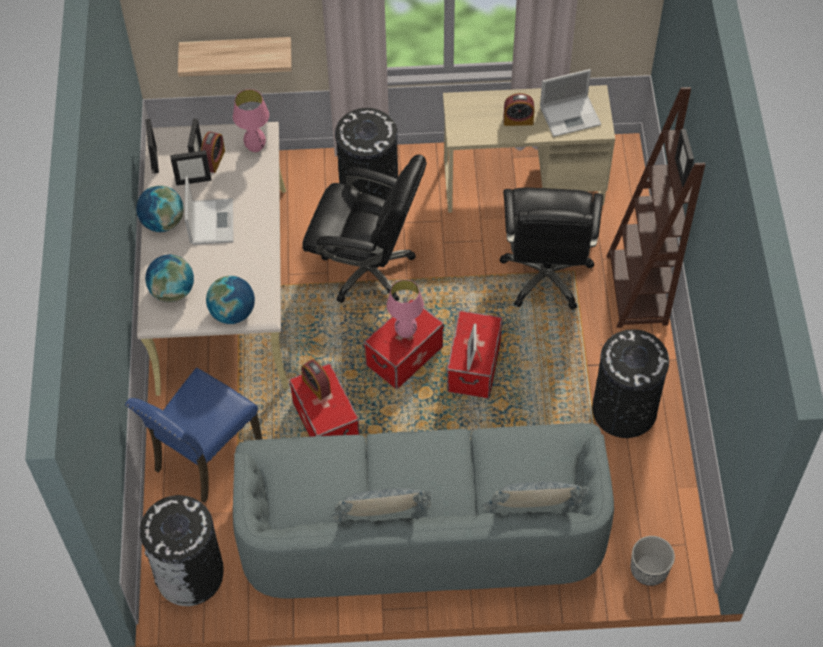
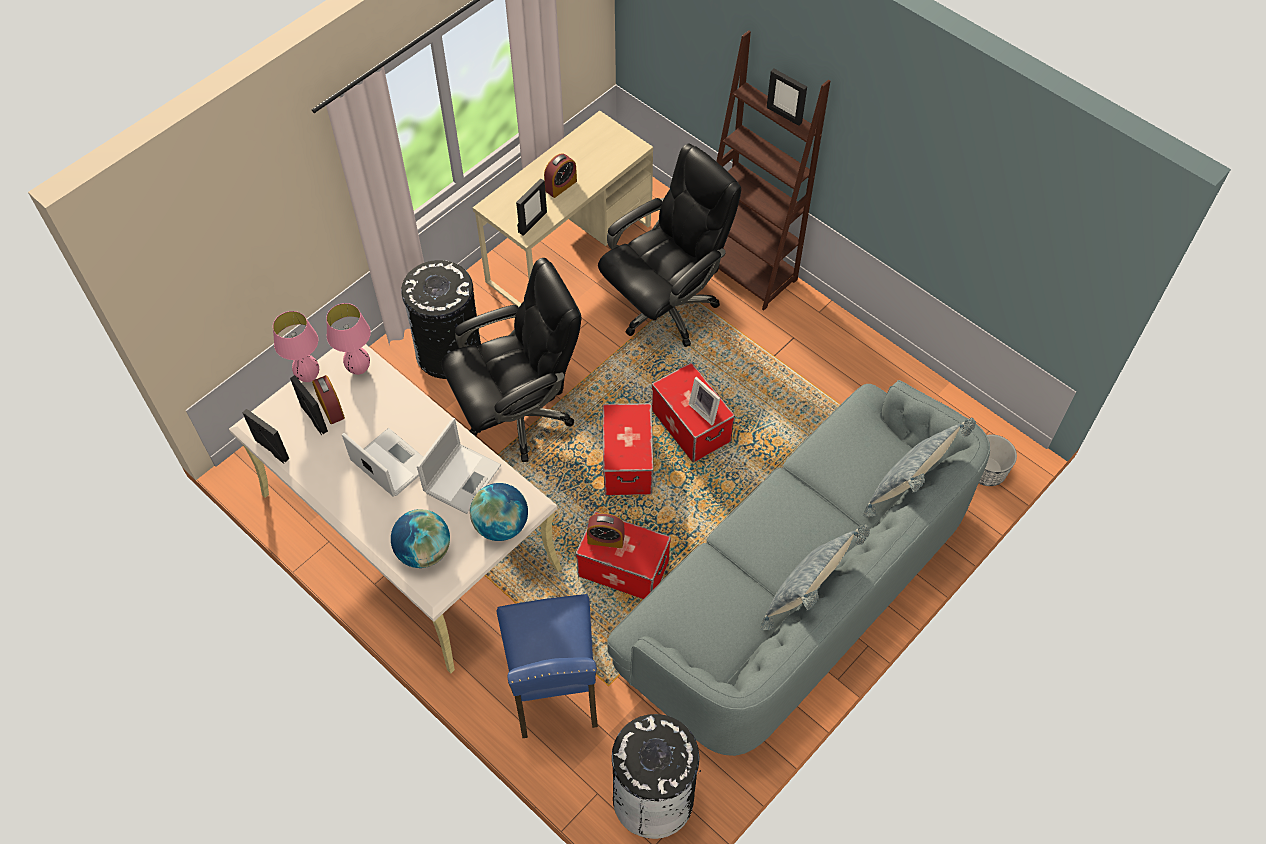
camera: 45 degrees left, 0 degrees up
globe [136,185,184,232] -> none
picture frame [170,150,212,186] -> picture frame moved to [516,178,547,236]
shelf [178,37,292,77] -> none
pink table lamp [387,280,424,338] -> pink table lamp moved to [273,311,319,382]
black office chair [500,187,603,310] -> black office chair turned 90 degrees counterclockwise [598,144,741,347]
laptop [540,69,601,137] -> laptop moved to [417,418,501,514]
black trash can [592,329,669,438] -> none

